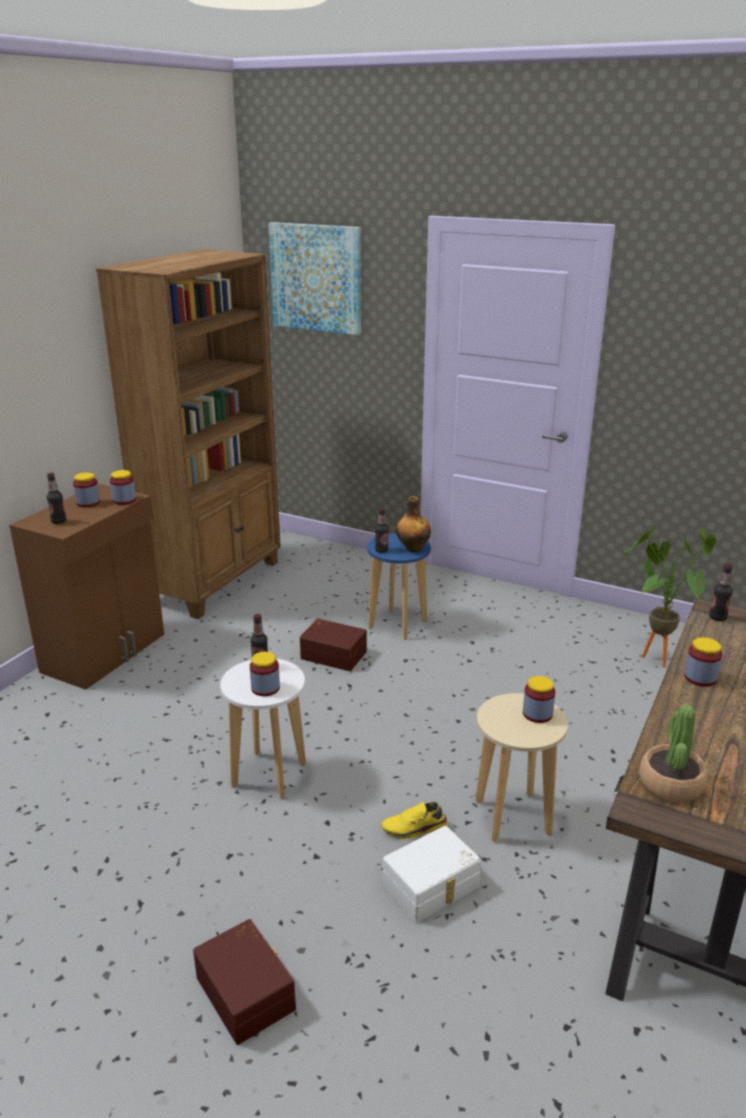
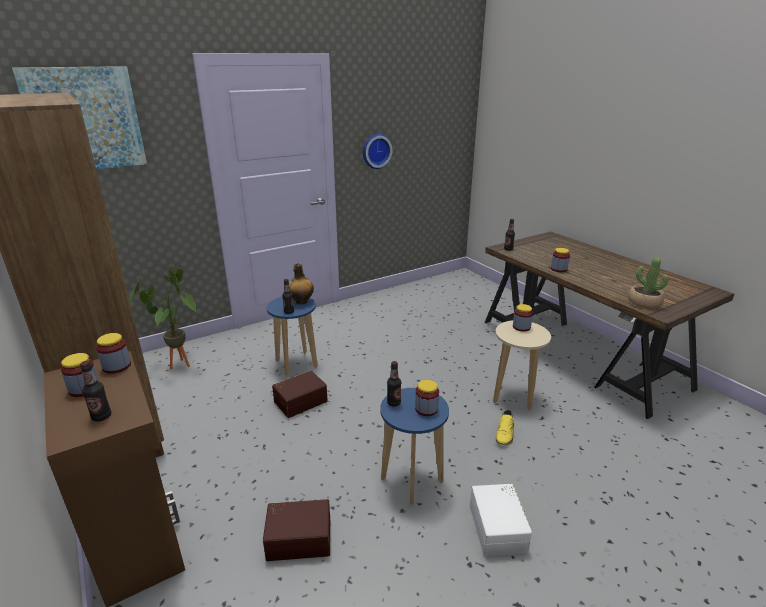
camera: 60 degrees left, 0 degrees up
brown storage box [193,919,296,1045] -> brown storage box moved to [263,499,330,561]
white stool [220,659,306,799] -> blue stool [380,388,449,505]
white storage box [383,826,481,922] -> white storage box moved to [470,484,532,556]
potted plant [624,526,716,667] -> potted plant moved to [129,266,196,369]
none -> wall clock [363,134,392,169]

